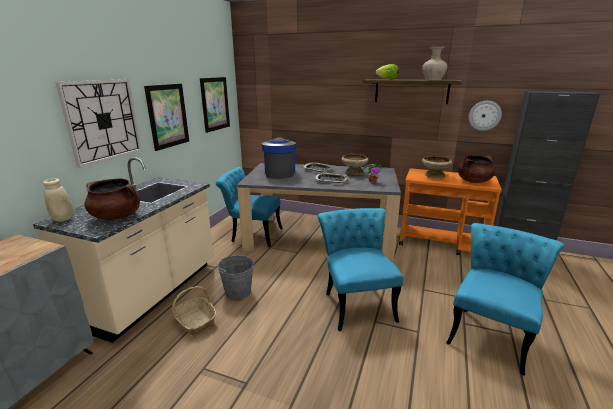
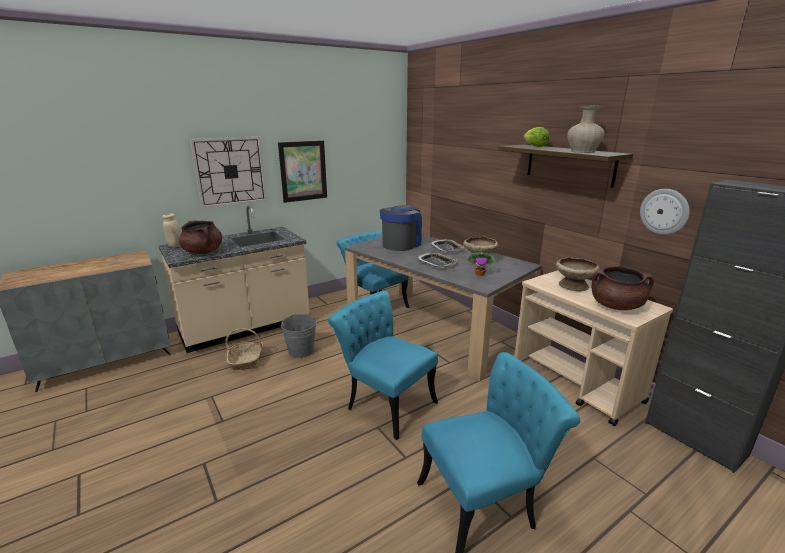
camera: 35 degrees right, 0 degrees up
picture [200,77,230,133] -> none
turquoise chair [318,208,404,331] -> turquoise chair turned 75 degrees counterclockwise [328,291,438,440]
orange cart [399,168,502,255] -> beige cart [514,270,673,426]

